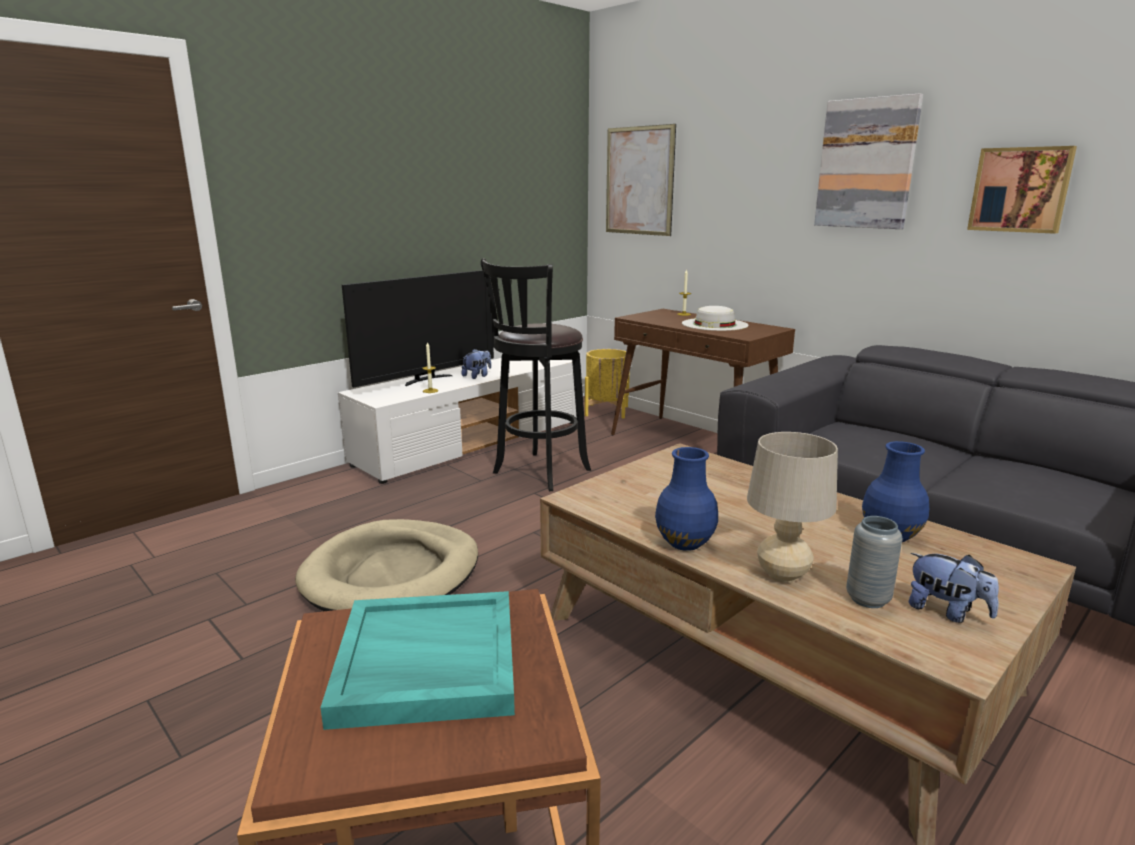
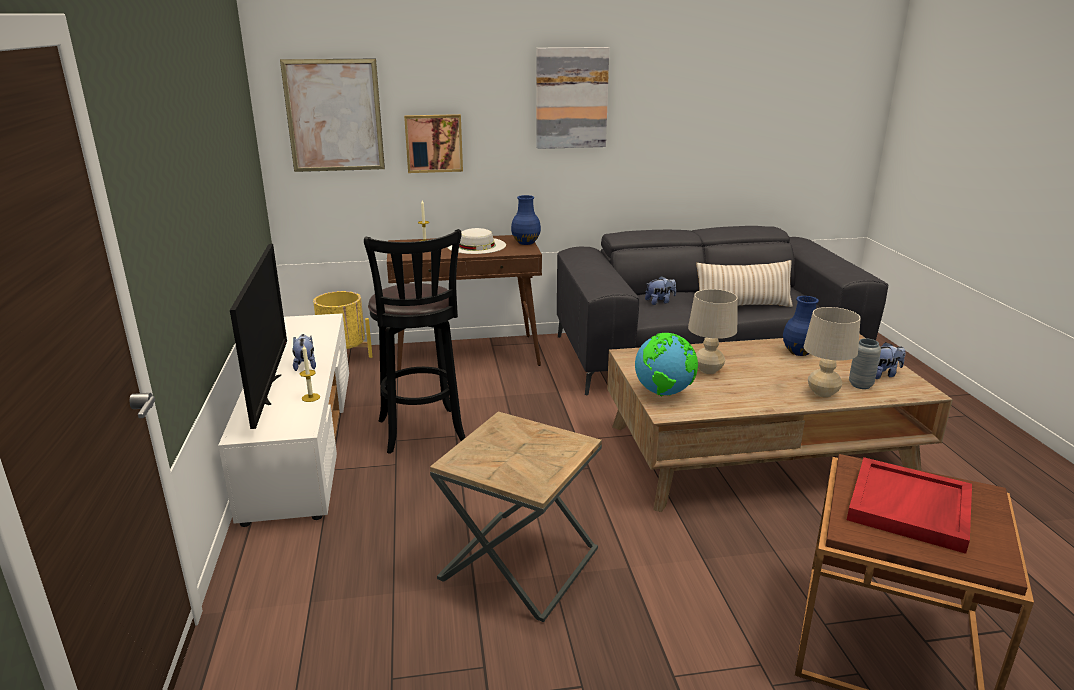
camera: 55 degrees left, 5 degrees up
beige dog bed [295,519,478,611] -> brown side table [430,412,602,622]
turquoise tray [320,591,515,730] -> red tray [847,457,972,554]
blue vase [655,447,718,551] -> blue vase moved to [511,195,541,245]
picture [967,146,1077,234] -> picture moved to [404,114,463,173]
none -> globe [635,333,698,396]
none -> plush toy [645,276,676,305]
none -> beige table lamp [688,289,738,374]
none -> beige pillow [696,260,793,307]

